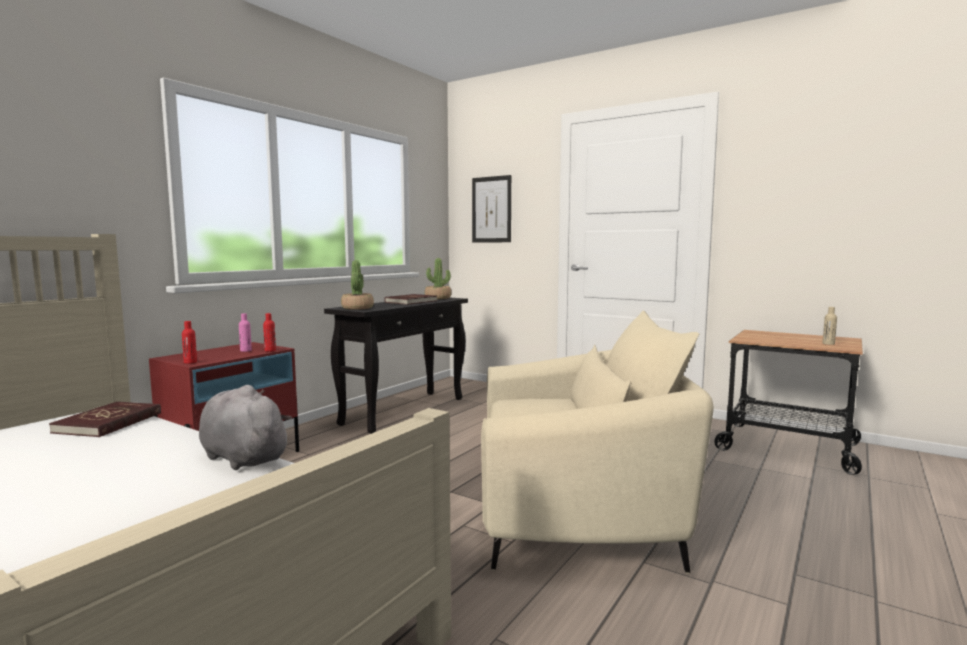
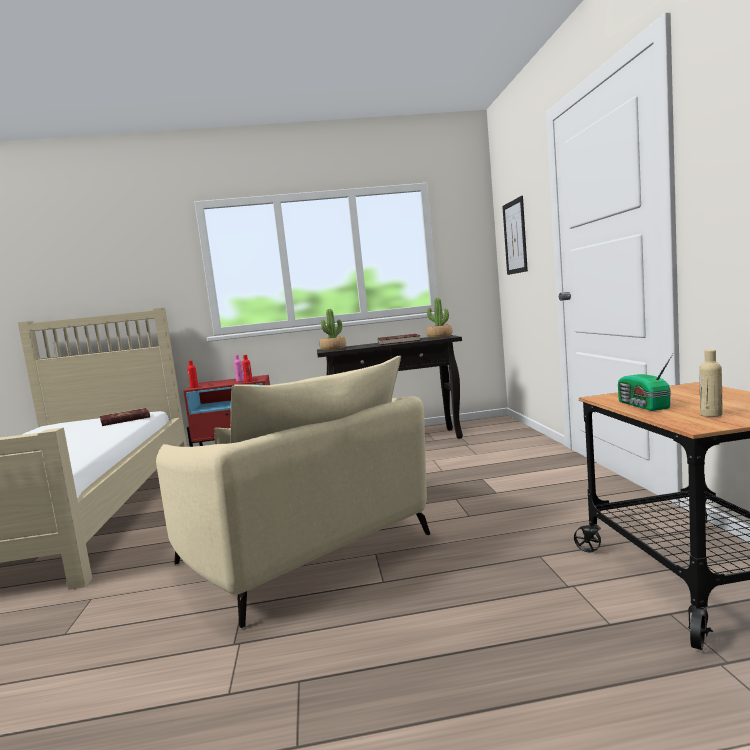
camera: 50 degrees right, 0 degrees up
grey plush toy [199,385,292,470] -> none
none -> radio [618,354,673,411]

